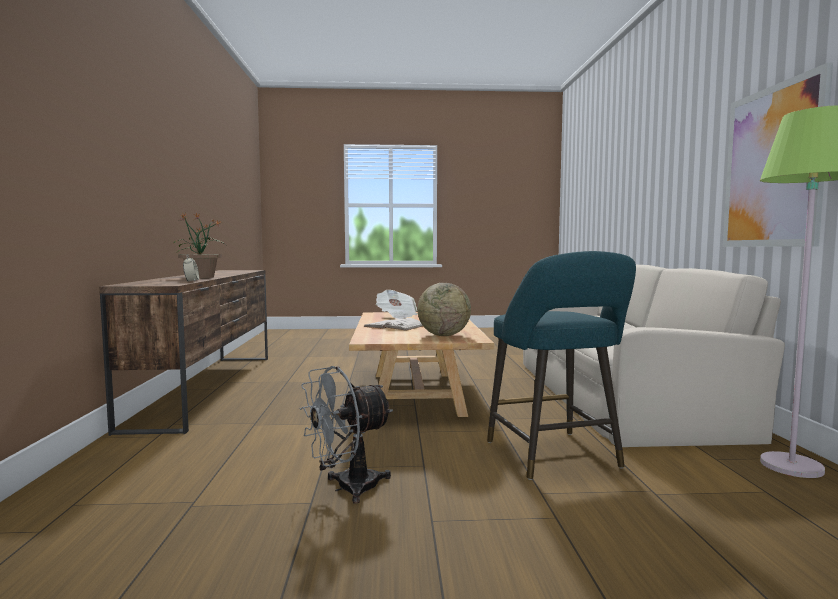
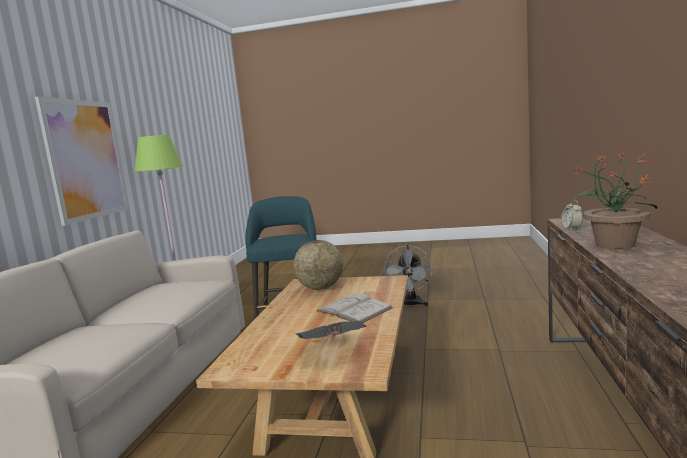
camera: 165 degrees left, 5 degrees up
grey fan [300,366,393,504] -> grey fan turned 120 degrees clockwise [384,245,433,306]

